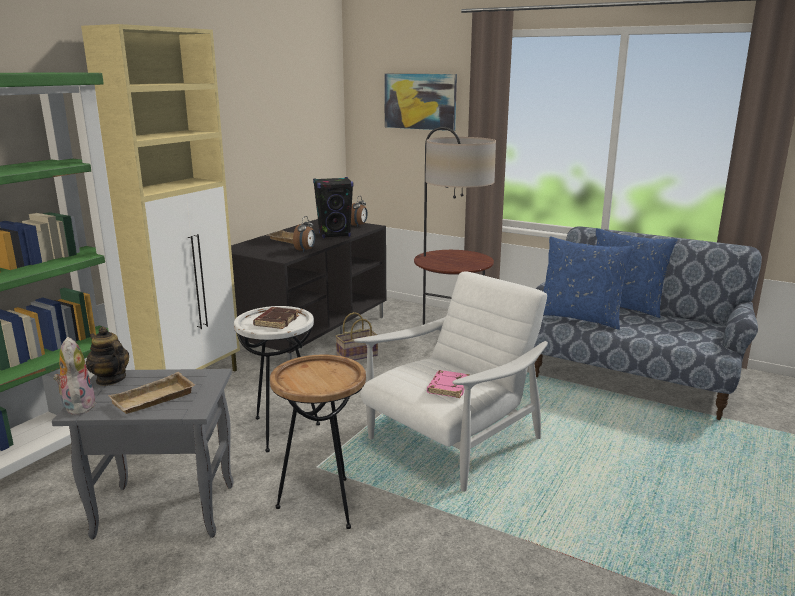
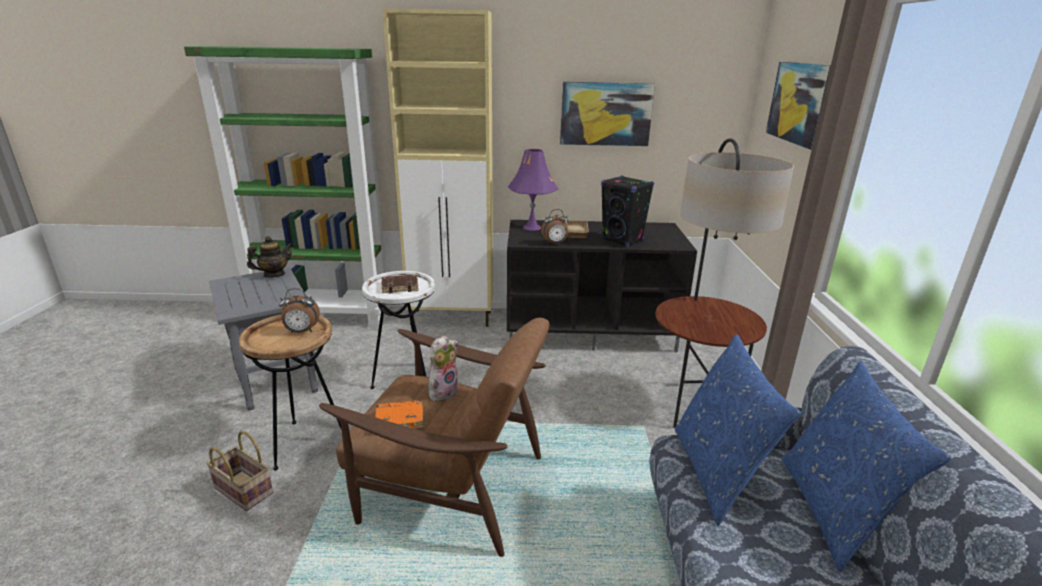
camera: 60 degrees right, 5 degrees up
plush toy [53,337,96,415] -> plush toy moved to [428,336,458,401]
teapot [86,327,129,386] -> teapot turned 45 degrees clockwise [247,236,293,278]
beige tray [108,372,195,414] -> none
basket [335,312,378,360] -> basket moved to [206,431,273,511]
alarm clock [351,196,368,227] -> alarm clock moved to [279,288,320,333]
white armchair [354,271,548,492] -> brown armchair [319,318,550,557]
pink book [427,370,470,398] -> orange book [375,400,424,429]
none -> purple table lamp [508,149,558,231]
none -> picture [560,82,655,146]

